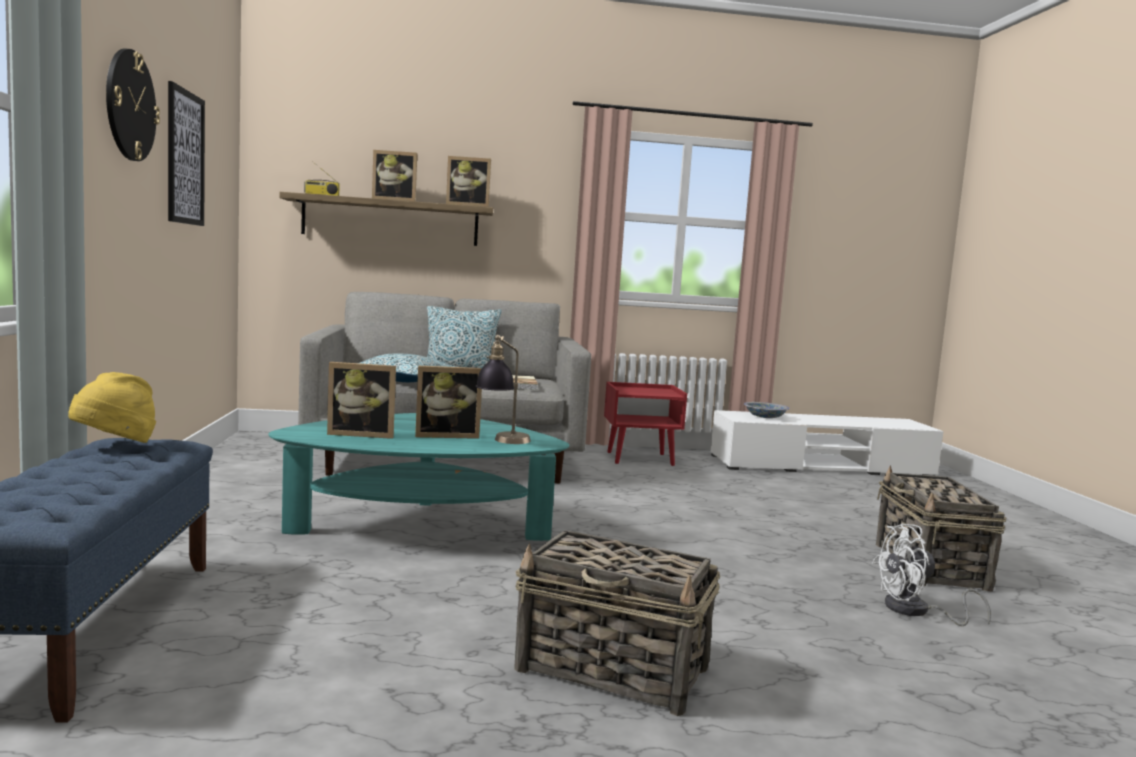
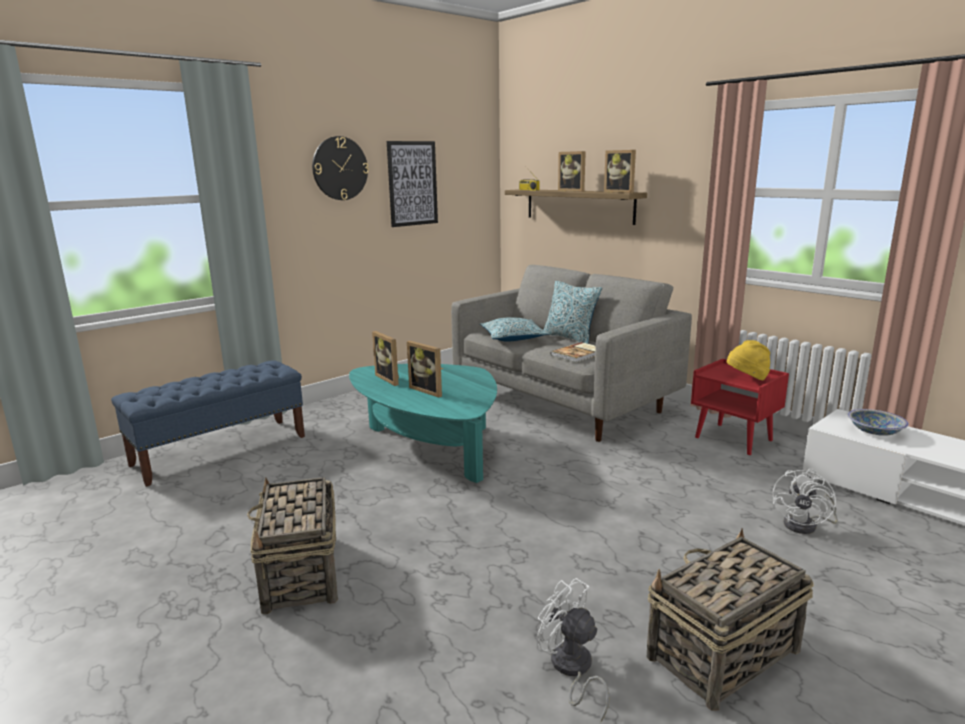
camera: 55 degrees right, 10 degrees up
yellow hat [68,372,156,443] -> yellow hat moved to [727,340,770,381]
table lamp [476,335,531,444] -> none
none -> white fan [773,469,838,534]

